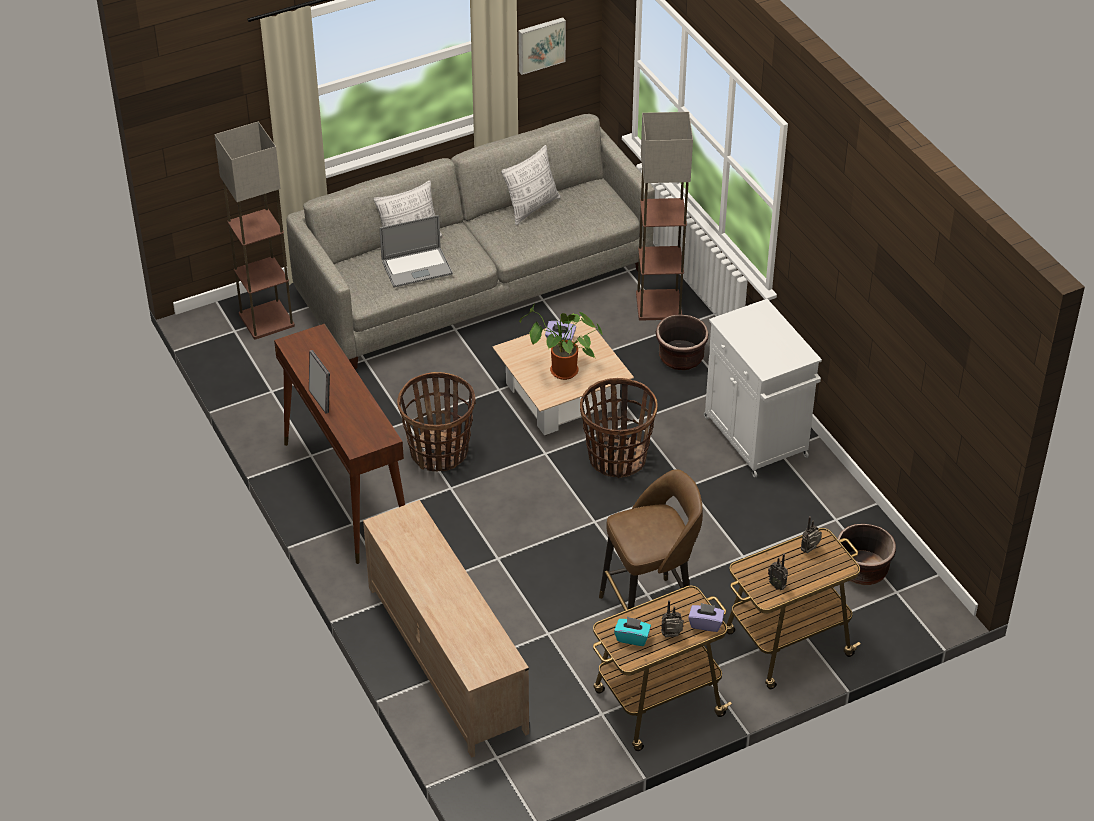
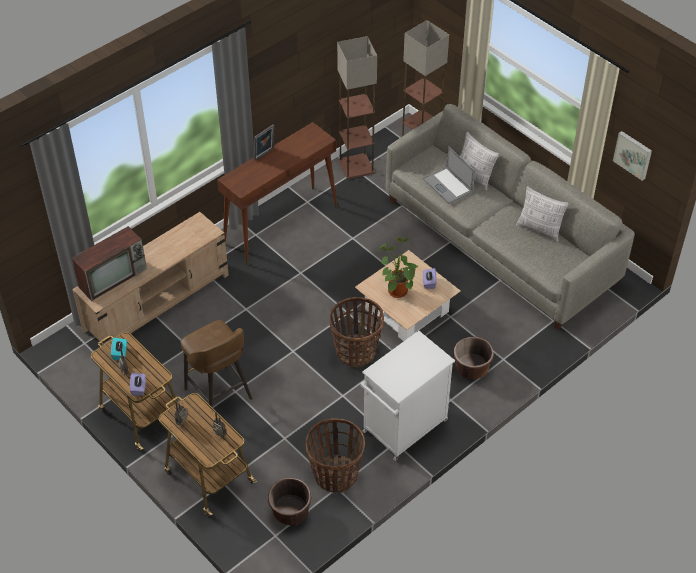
camera: 75 degrees right, 5 degrees up
basket [397,372,476,471] -> basket moved to [305,418,365,493]
floor lamp [636,112,693,321] -> floor lamp moved to [337,36,377,179]
none -> television [72,226,147,301]

